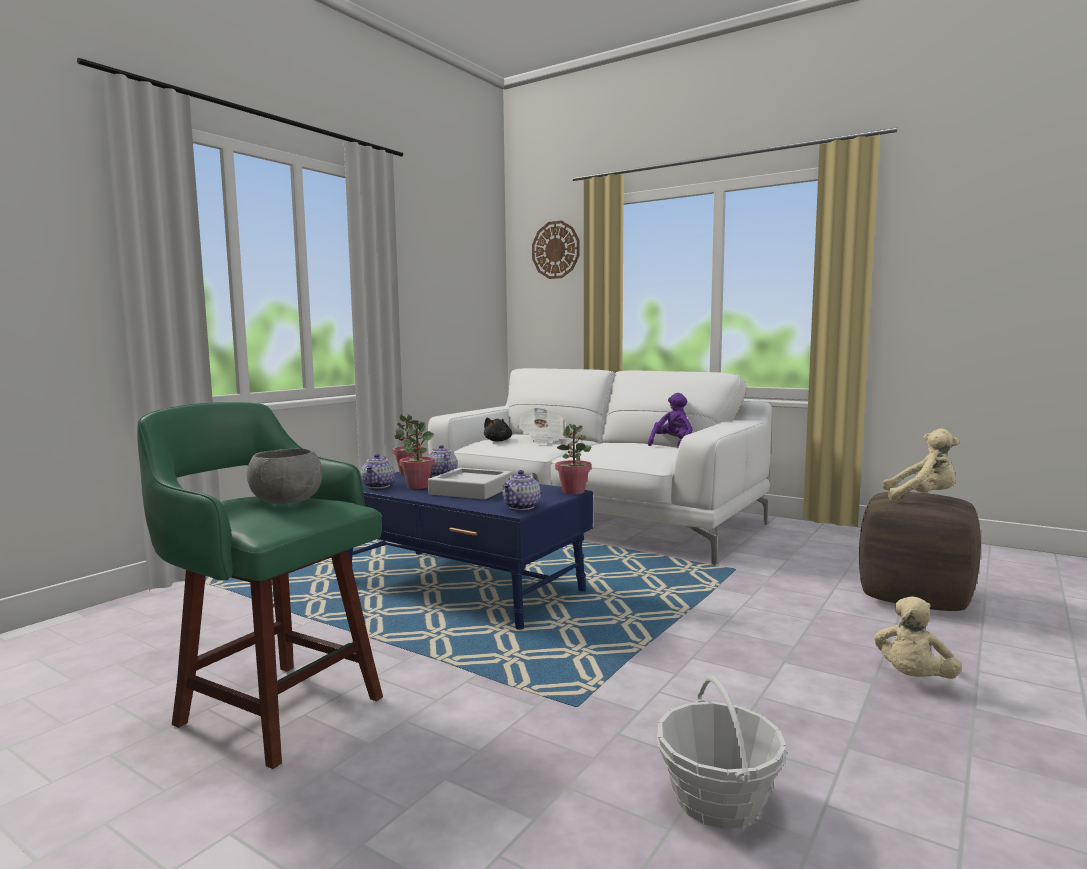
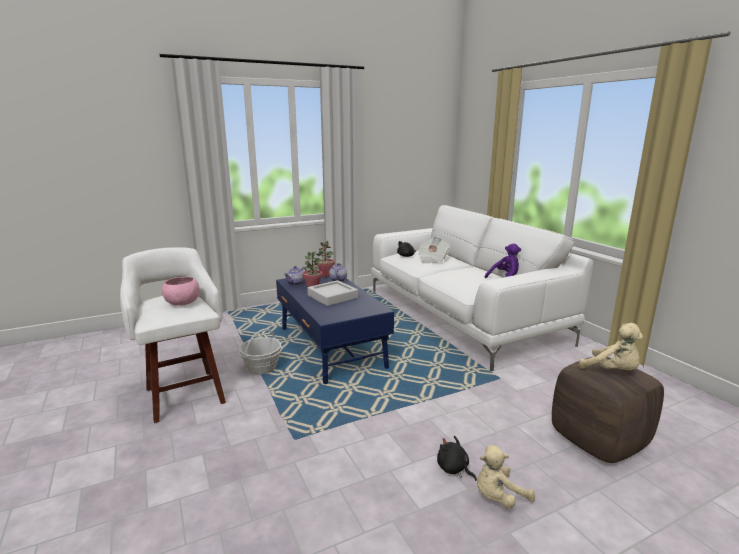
camera: 30 degrees right, 10 degrees up
green stool [137,402,383,769] -> white stool [120,247,226,423]
grey bowl [247,448,322,504] -> pink bowl [162,277,200,306]
teapot [502,470,541,510] -> none
wall clock [532,221,580,279] -> none
potted plant [555,424,592,494] -> none
basket [657,675,787,828] -> basket moved to [239,328,282,375]
none -> black plush toy [437,436,477,481]

